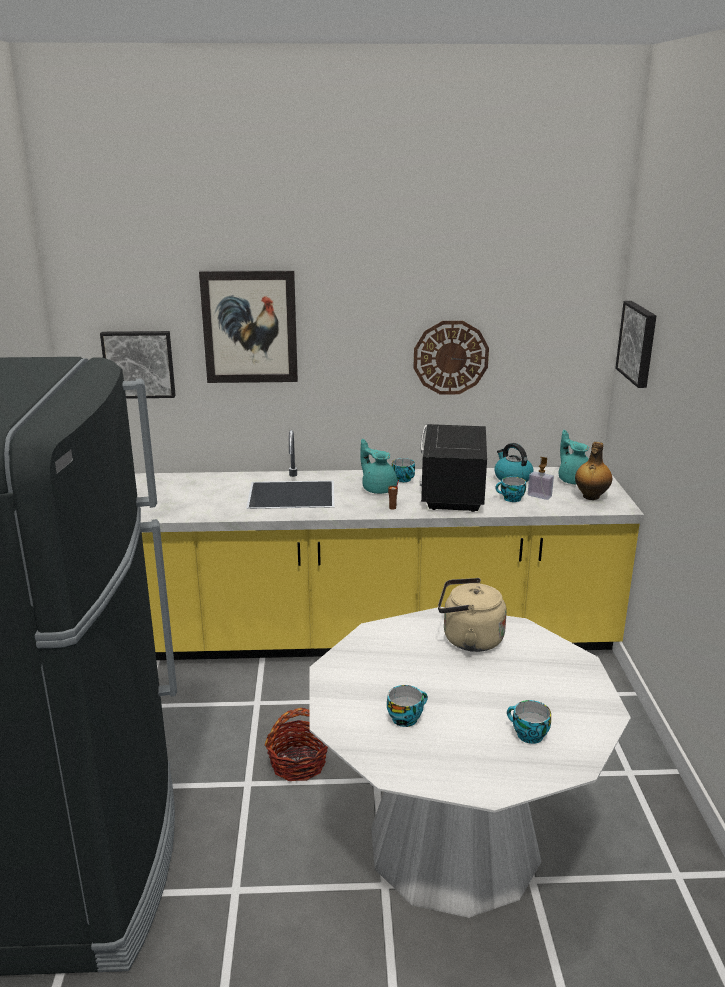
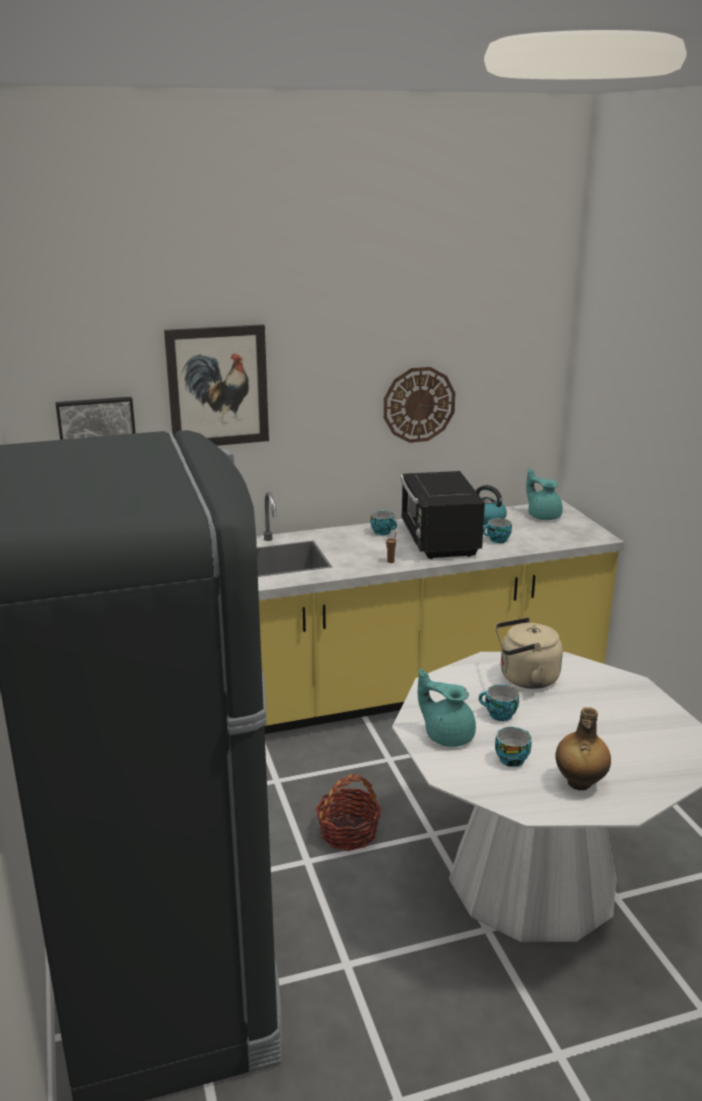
camera: 15 degrees left, 0 degrees up
turquoise teapot [360,439,397,494] -> turquoise teapot moved to [418,669,476,747]
cup [507,700,551,744] -> cup moved to [479,684,519,721]
soap dispenser [528,457,554,500] -> none
bottle [575,442,612,500] -> bottle moved to [555,707,611,790]
picture [615,301,656,388] -> none

